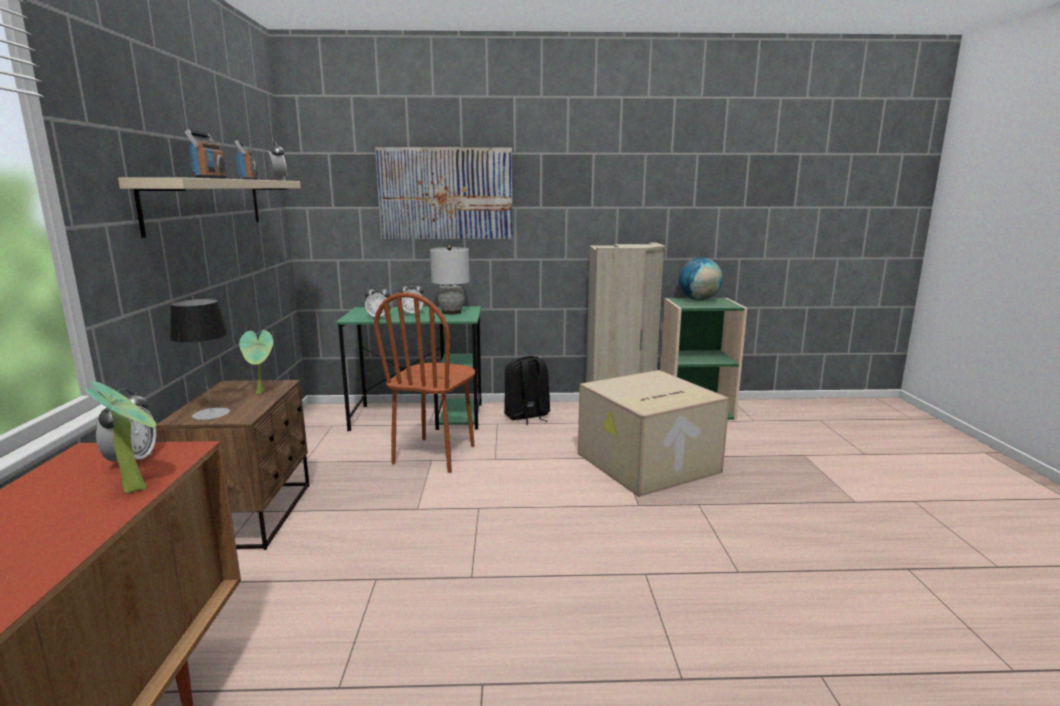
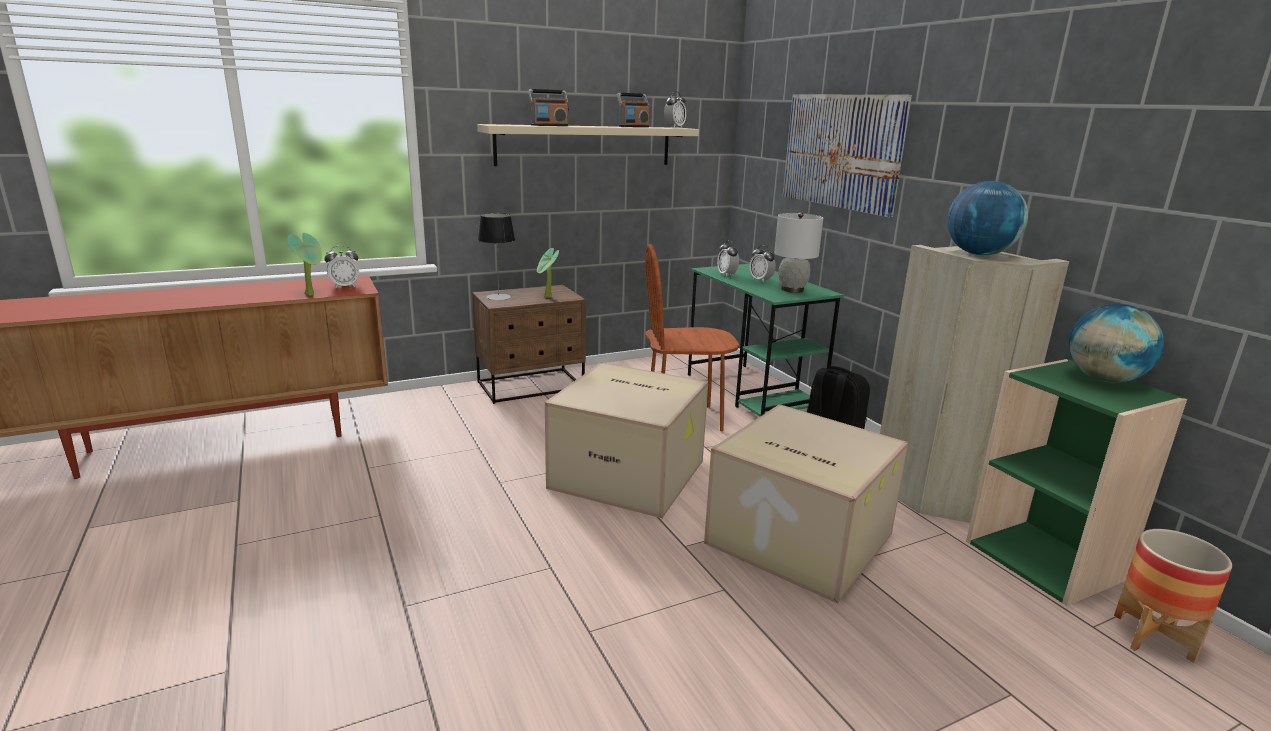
camera: 65 degrees right, 5 degrees up
none -> cardboard box [545,362,708,518]
none -> globe [947,181,1028,255]
none -> planter [1114,529,1232,663]

